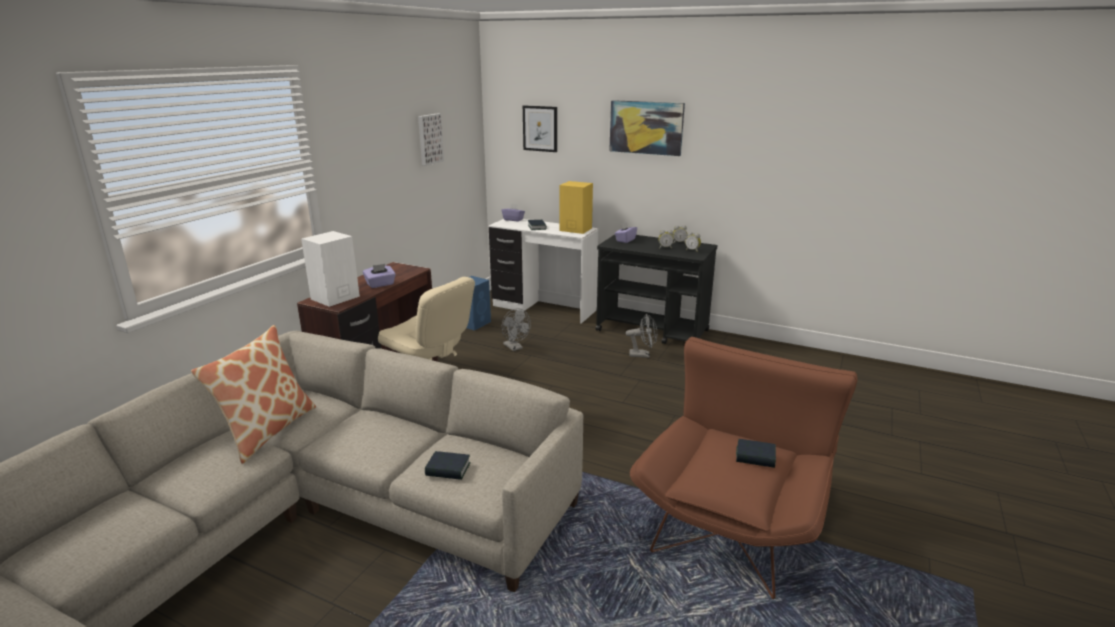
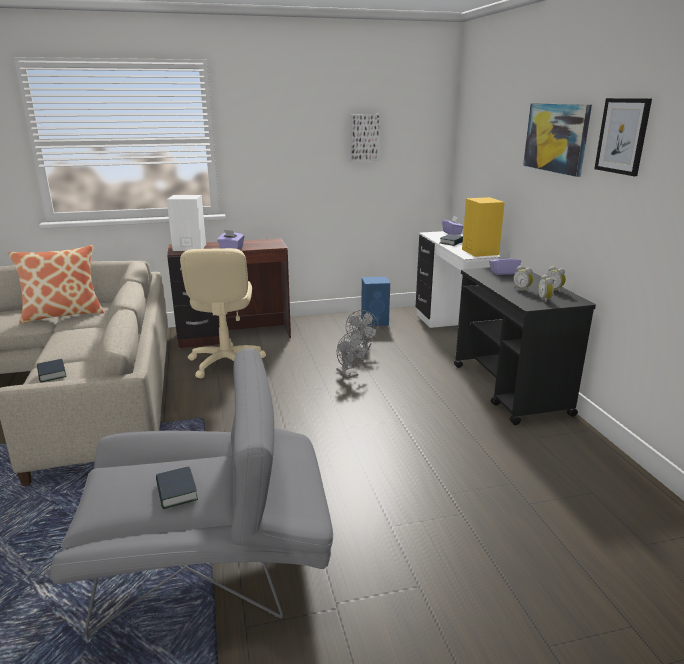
camera: 50 degrees right, 0 degrees up
picture [523,105,557,152] -> picture moved to [594,98,652,176]
grey fan [626,314,657,358] -> grey fan moved to [337,331,368,379]
brown armchair [630,337,857,599] -> grey armchair [50,348,333,636]

